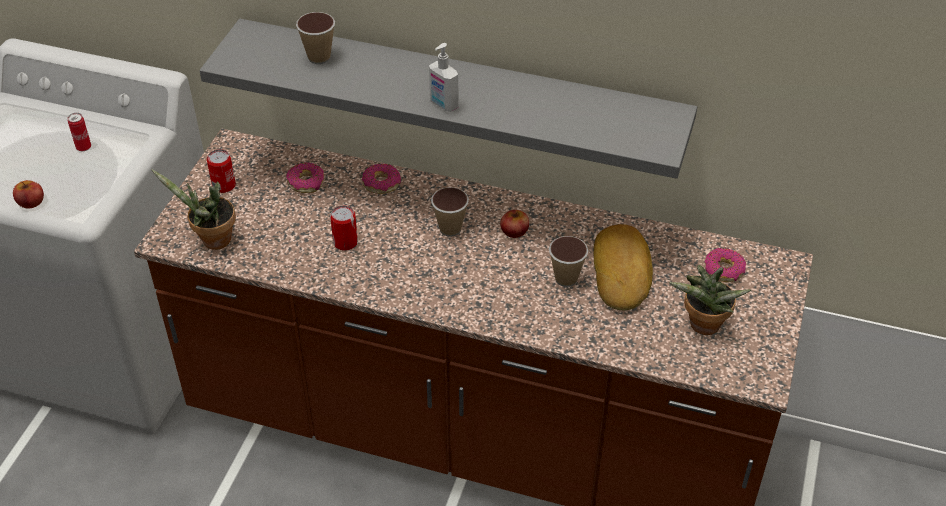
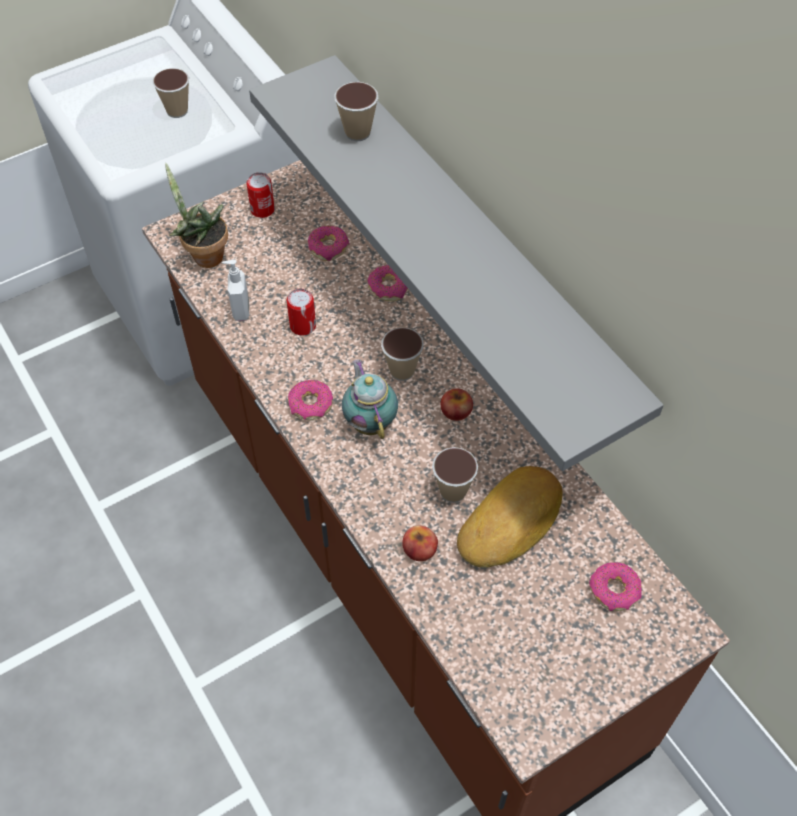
camera: 40 degrees right, 10 degrees up
apple [13,180,44,209] -> apple moved to [402,526,438,561]
can [67,113,91,151] -> cup [152,68,189,118]
soap dispenser [429,43,459,112] -> soap dispenser moved to [222,260,249,321]
potted plant [669,265,751,335] -> none
none -> donut [288,380,333,420]
none -> teapot [342,359,398,439]

